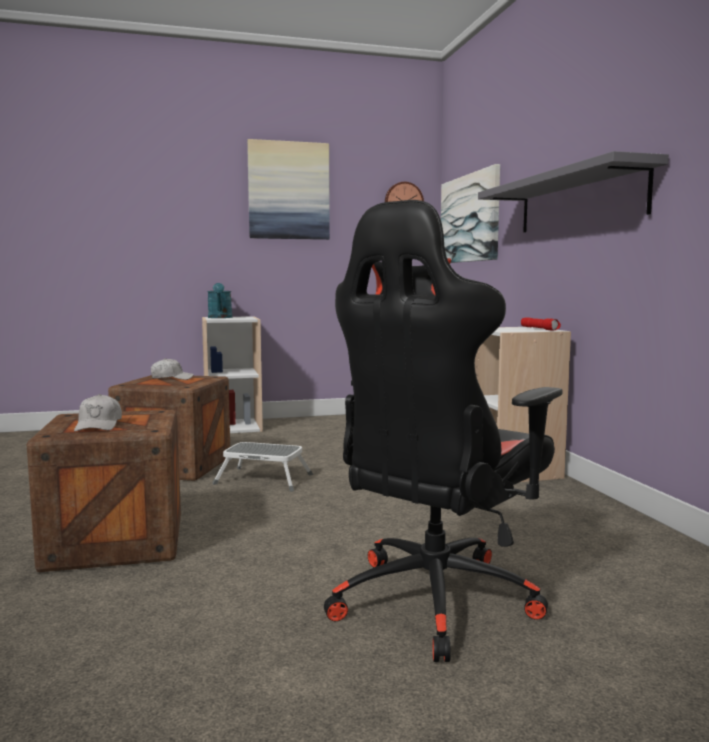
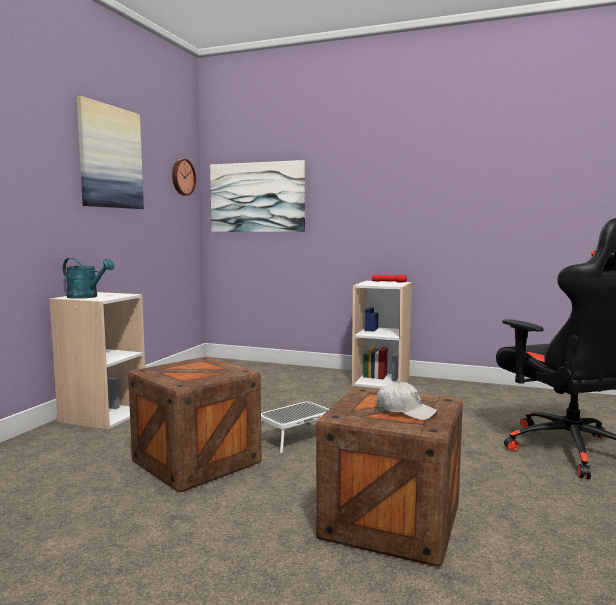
camera: 55 degrees left, 0 degrees up
white cap [151,358,194,380] -> none
grey shelf [478,151,669,233] -> none

